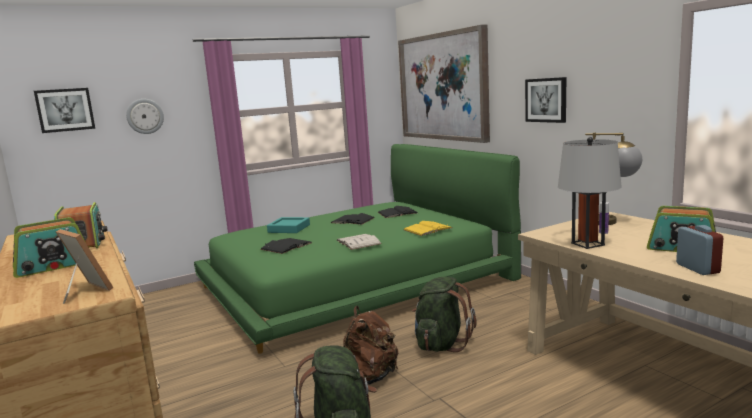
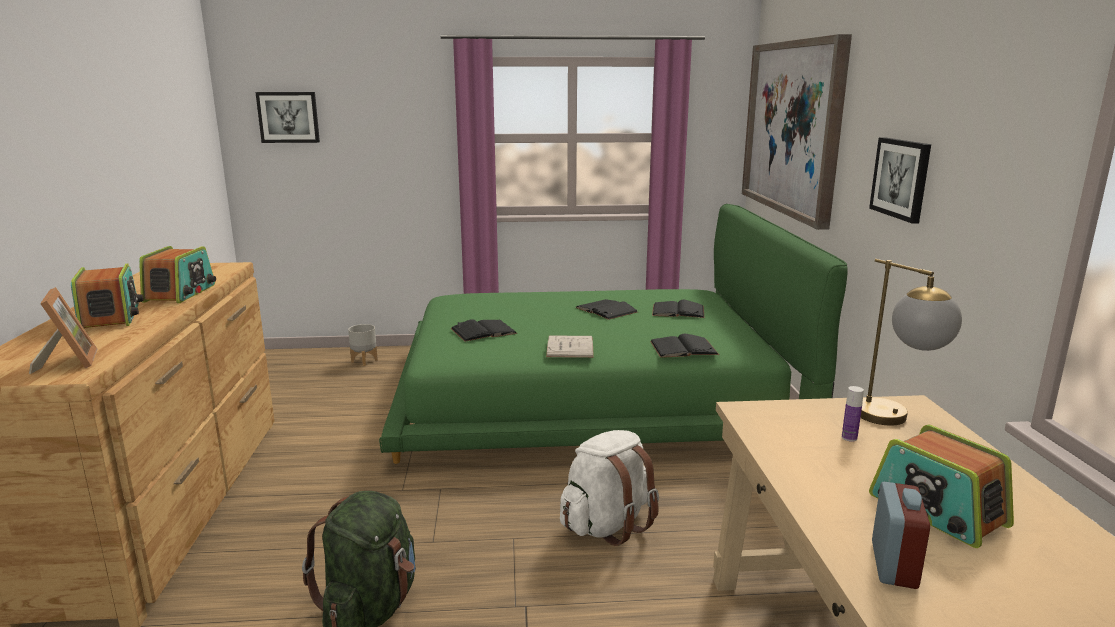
camera: 25 degrees right, 5 degrees up
radio [13,217,86,278] -> radio turned 105 degrees counterclockwise [71,264,144,328]
wall clock [126,99,164,134] -> none
turquoise tray [267,217,310,233] -> none
brown backpack [343,306,398,385] -> none
yellow book [404,221,452,236] -> black book [650,334,719,358]
green backpack [412,277,477,352] -> white backpack [560,430,659,546]
grey table lamp [558,137,622,249] -> none
none -> grey planter [348,324,378,366]

